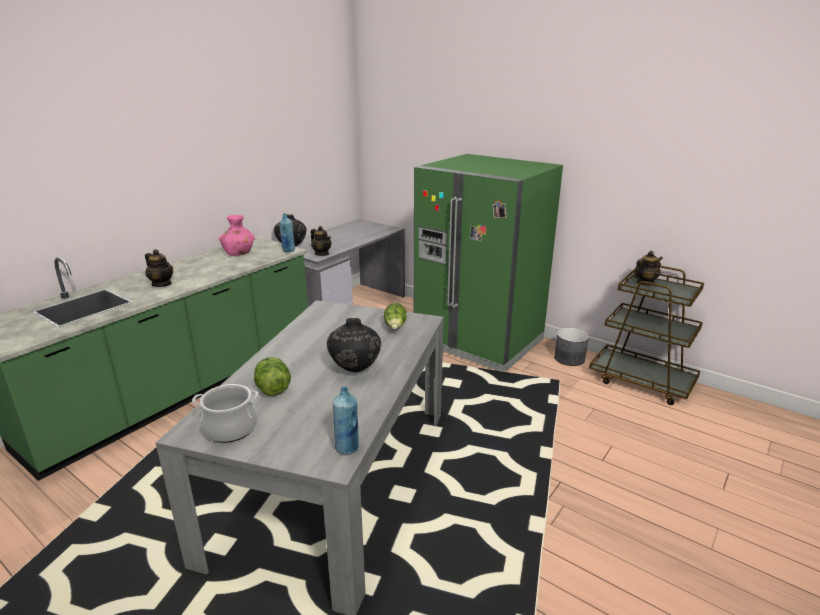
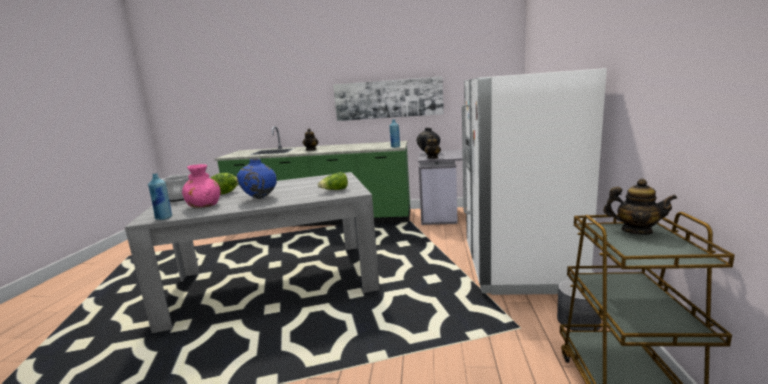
camera: 60 degrees right, 10 degrees down
pink vase [219,215,255,256] -> pink vase moved to [182,164,220,208]
black vase [327,318,381,372] -> blue vase [237,158,277,199]
green fridge [414,154,563,372] -> white fridge [462,68,607,295]
none -> picture [333,76,444,121]

